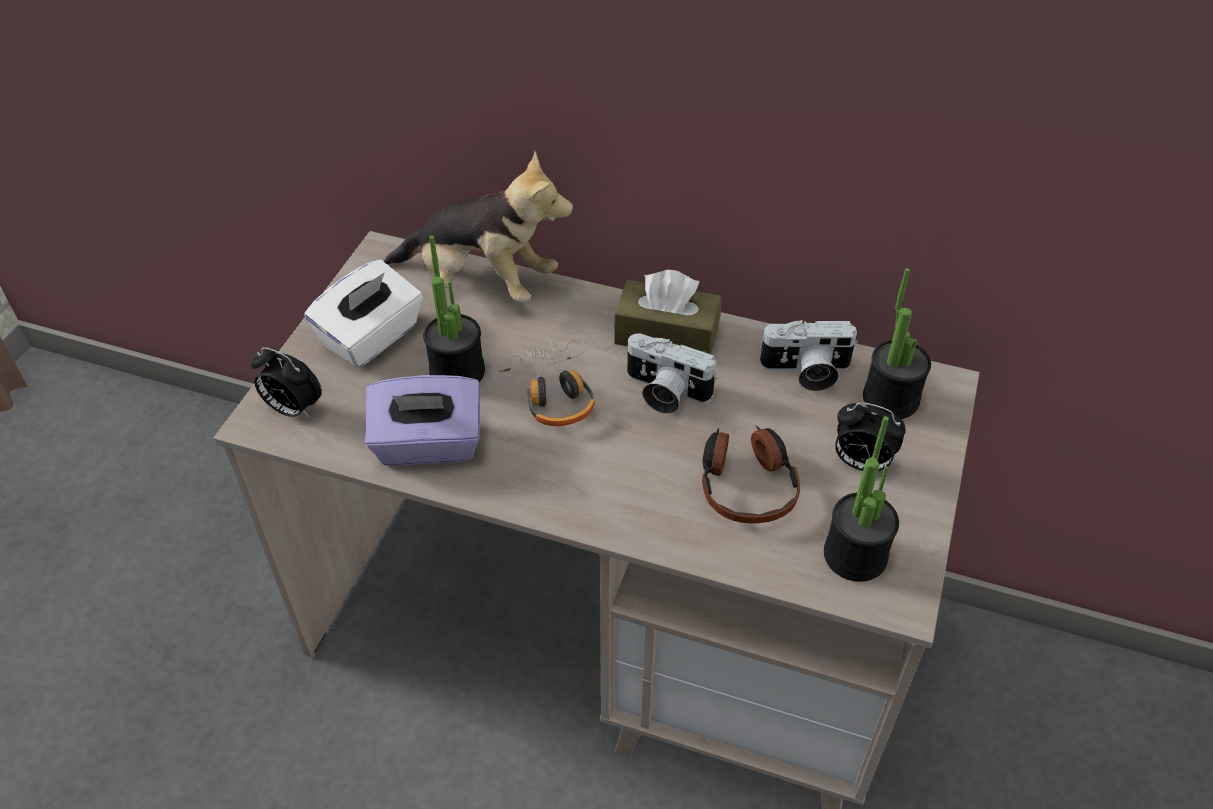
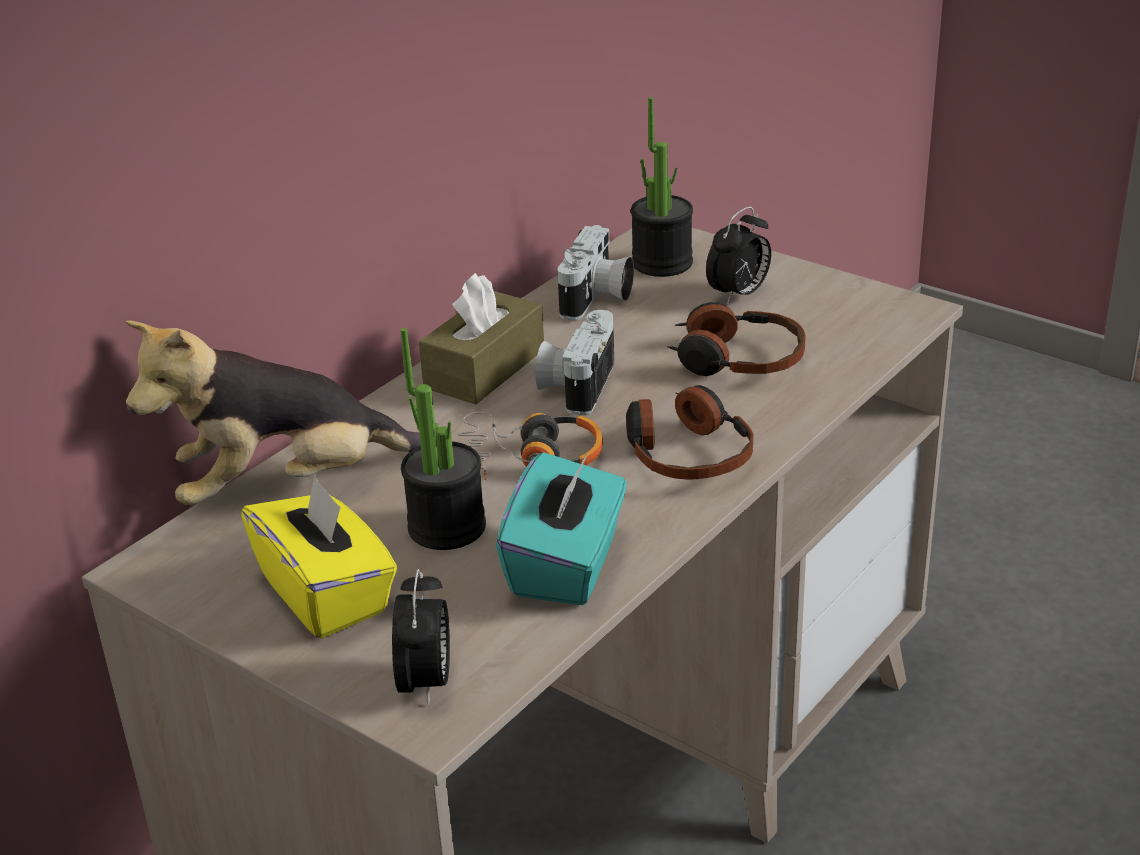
camera: 70 degrees left, 15 degrees down
alarm clock [251,347,322,419] -> alarm clock turned 45 degrees counterclockwise [392,569,450,706]
white tissue box [304,260,423,368] -> yellow tissue box [241,475,397,639]
purple tissue box [365,375,480,466] -> turquoise tissue box [496,452,627,605]
plush toy [384,151,573,303] -> plush toy turned 150 degrees counterclockwise [126,321,421,505]
camera [625,333,718,414] -> camera turned 150 degrees clockwise [535,310,615,416]
potted plant [824,416,899,582] -> none
none -> headphones [626,385,753,480]

